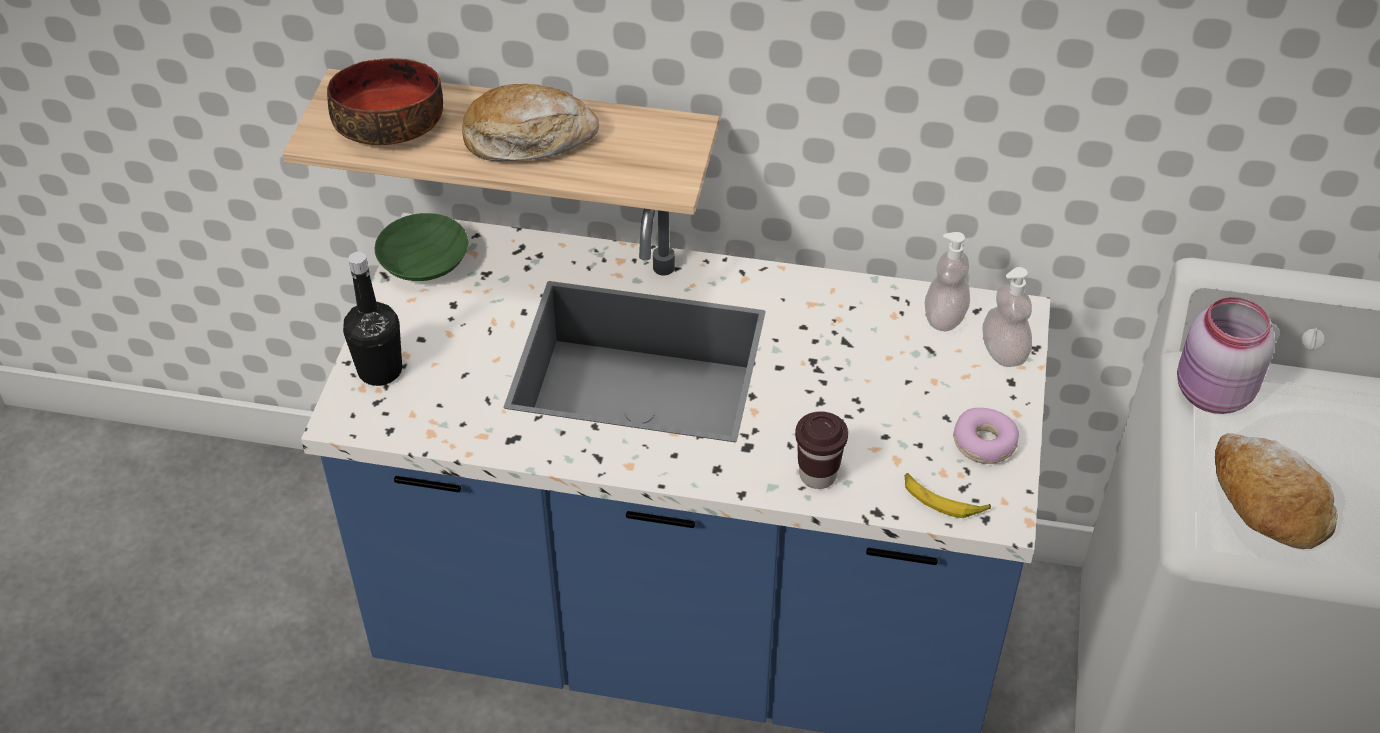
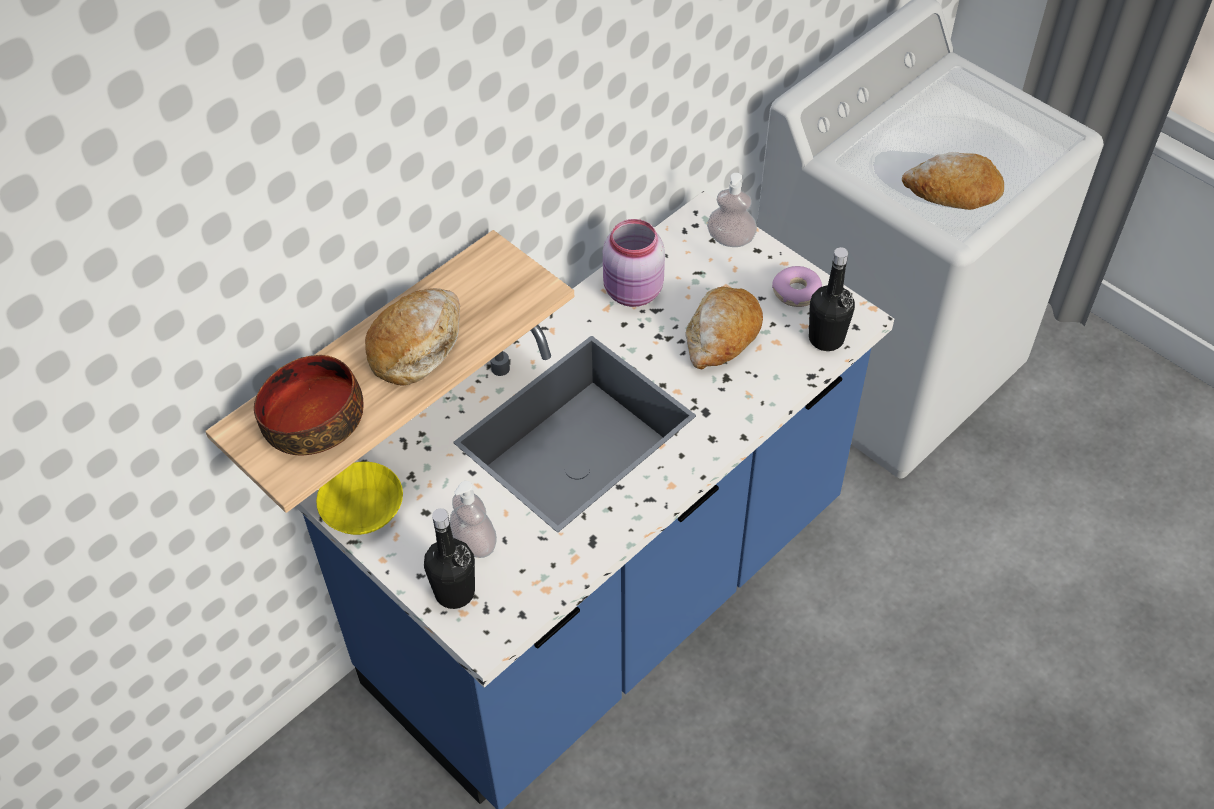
camera: 55 degrees left, 5 degrees up
green bowl [374,213,468,281] -> yellow bowl [316,462,403,535]
brown cup [795,411,848,489] -> none
banana [904,473,991,518] -> black bottle [809,247,855,351]
soap dispenser [925,232,970,331] -> soap dispenser moved to [450,481,497,558]
pink jar [1177,297,1275,414] -> pink jar moved to [603,219,665,307]
none -> bread [685,286,763,369]

